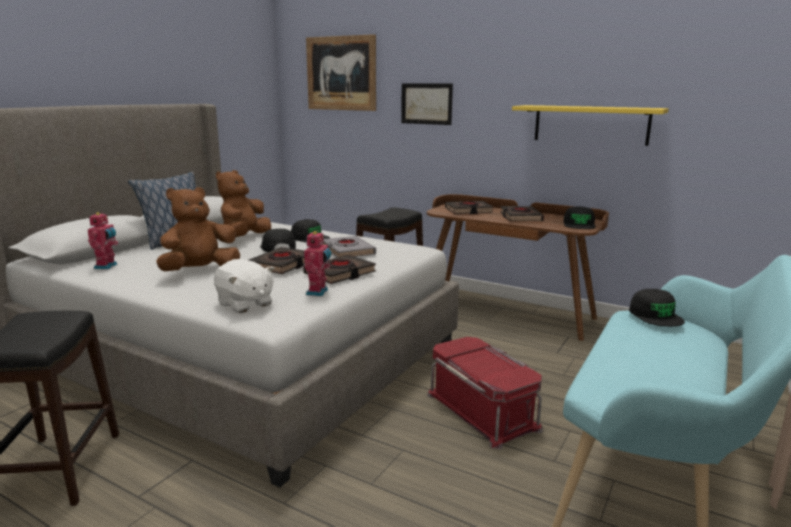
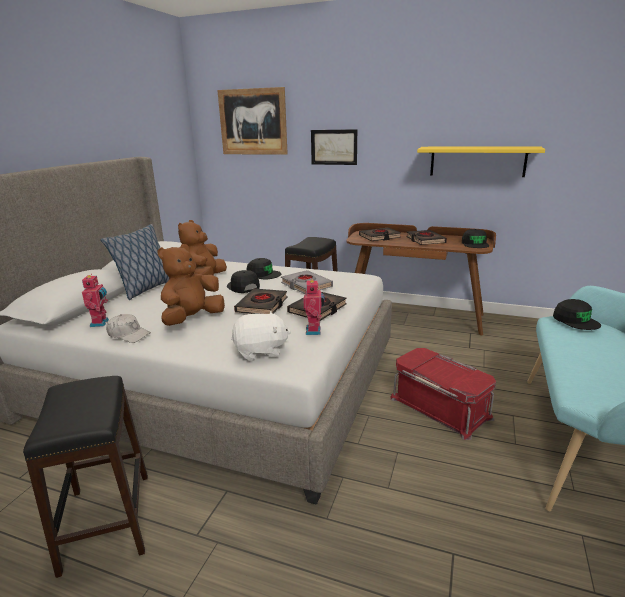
camera: 10 degrees left, 5 degrees up
white plush toy [214,259,275,313] -> white plush toy turned 45 degrees counterclockwise [231,311,291,360]
none -> white cap [106,314,151,343]

